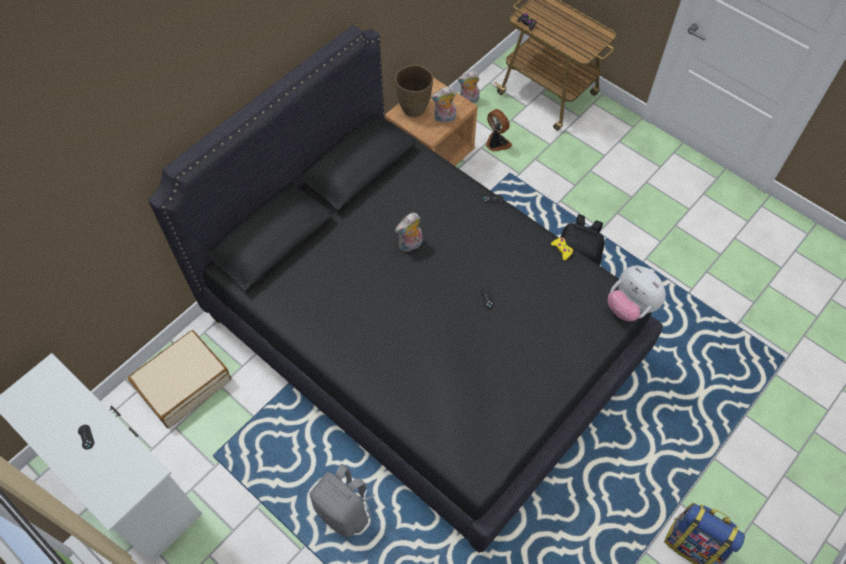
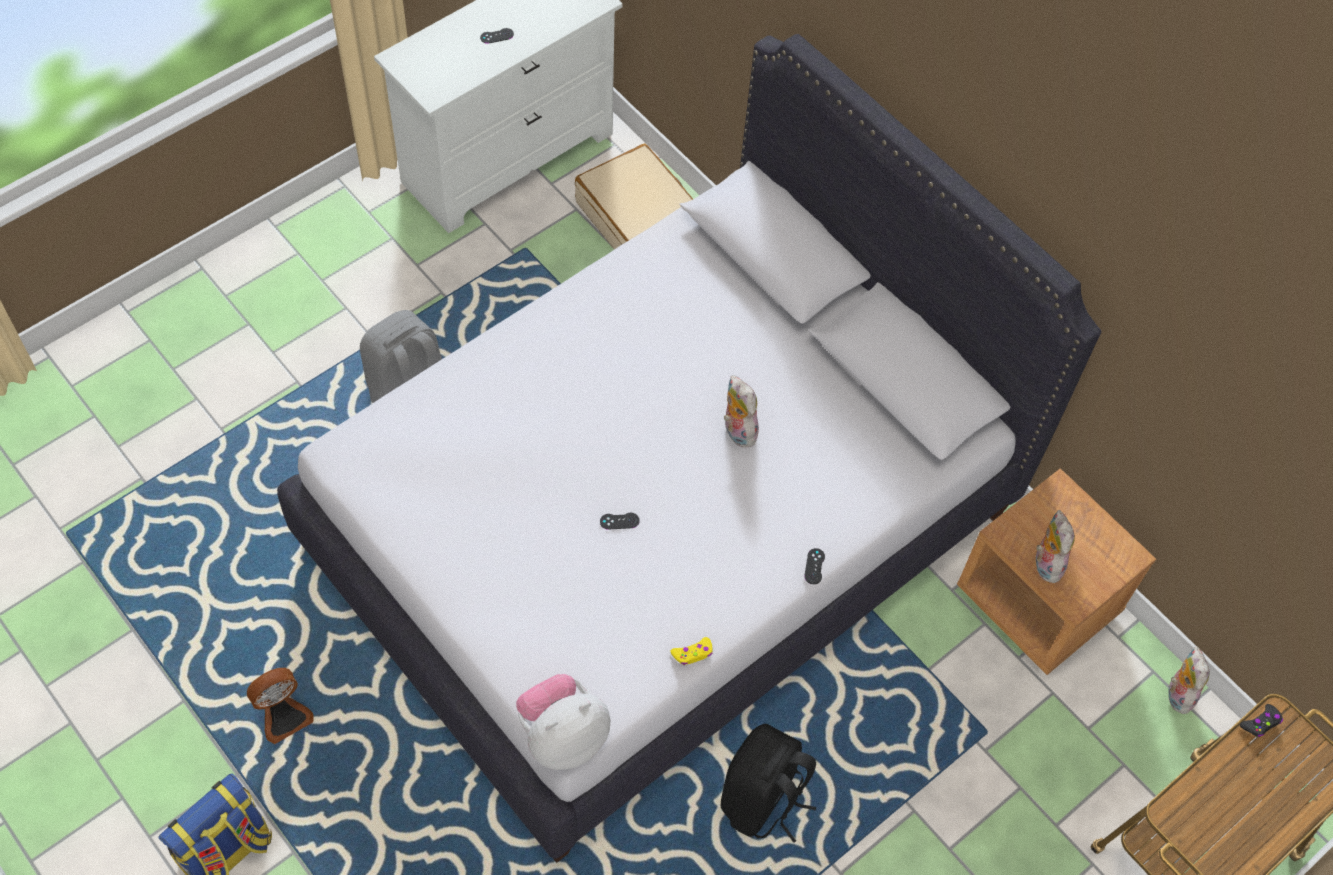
camera: 95 degrees right, 0 degrees up
black bed [148,25,663,553] -> white bed [277,34,1101,863]
brown vase [395,65,433,117] -> none
fan [486,109,512,152] -> fan moved to [247,668,314,744]

